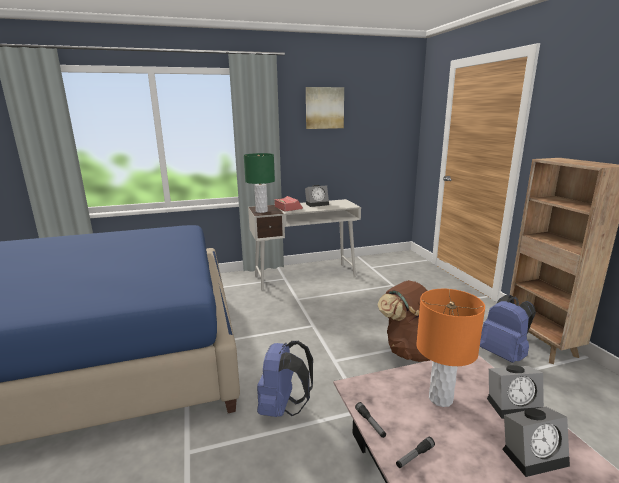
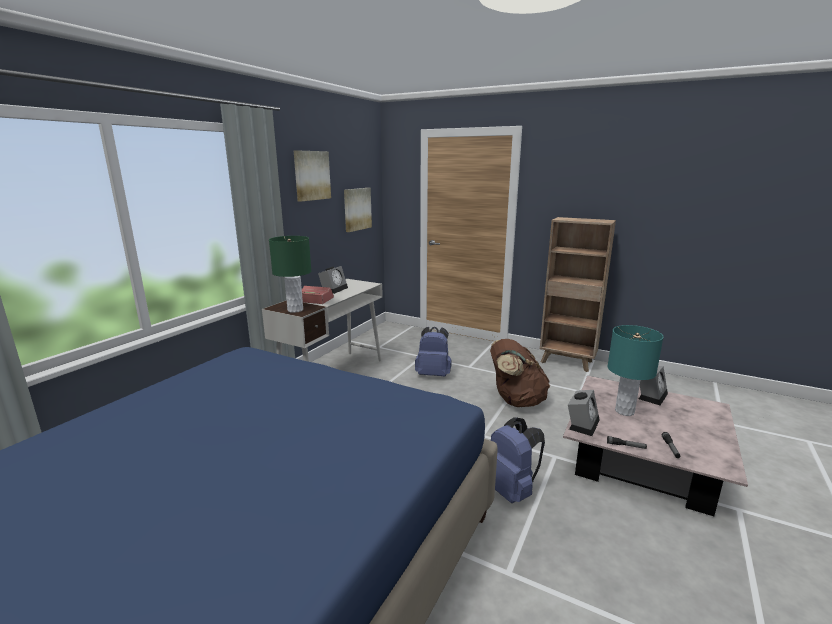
camera: 45 degrees left, 0 degrees up
orange table lamp [416,289,485,407] -> turquoise table lamp [608,325,663,416]
blue backpack [480,295,536,363] -> blue backpack moved to [415,327,451,376]
alarm clock [502,407,570,477] -> alarm clock moved to [568,390,600,436]
none -> picture [344,188,372,232]

